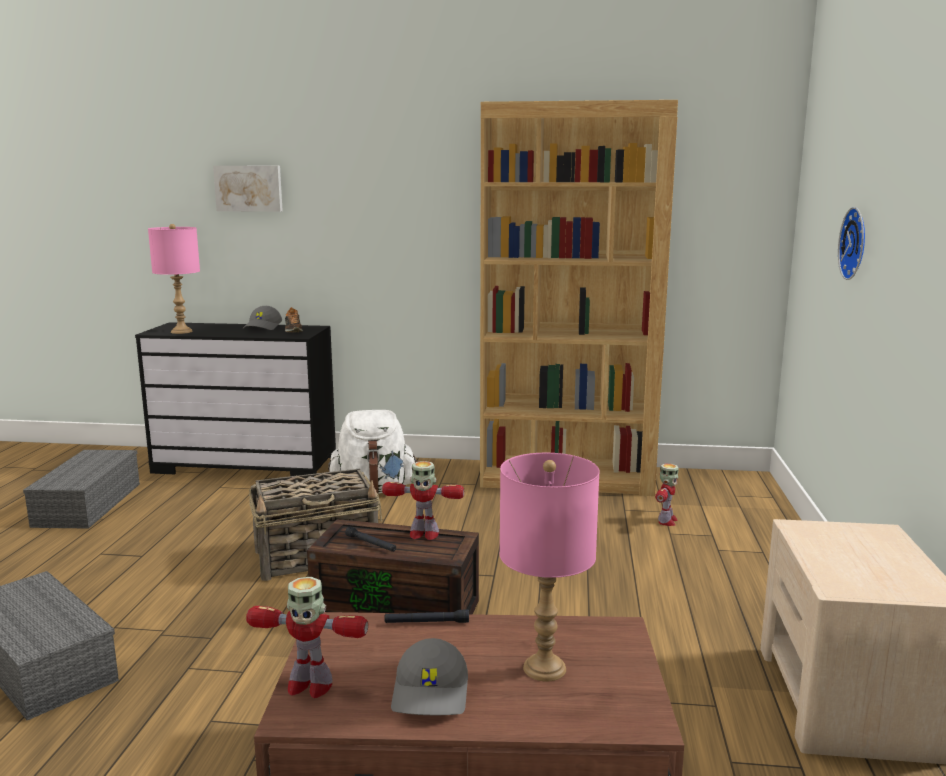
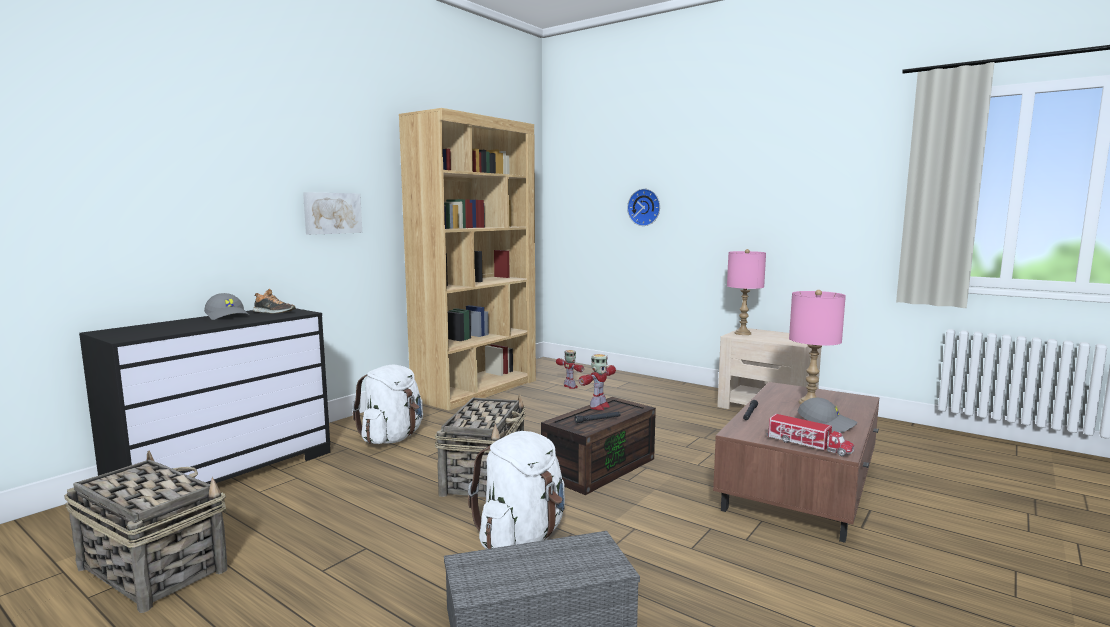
camera: 60 degrees left, 5 degrees down
grey storage box [23,450,140,529] -> basket [64,450,227,613]
pink table lamp [148,224,200,334] -> pink table lamp moved to [727,249,766,335]
picture [213,166,283,212] -> picture moved to [303,192,362,235]
toy robot [246,577,368,698] -> toy truck [766,414,854,456]
none -> white backpack [468,431,565,549]

